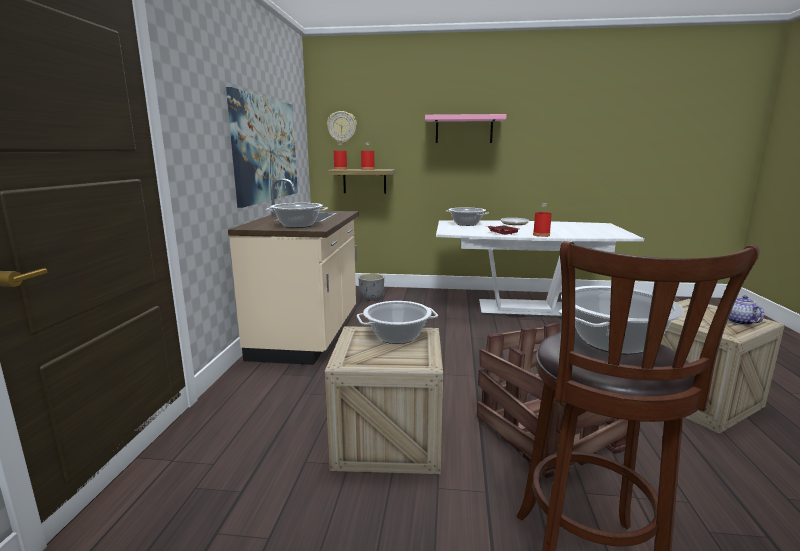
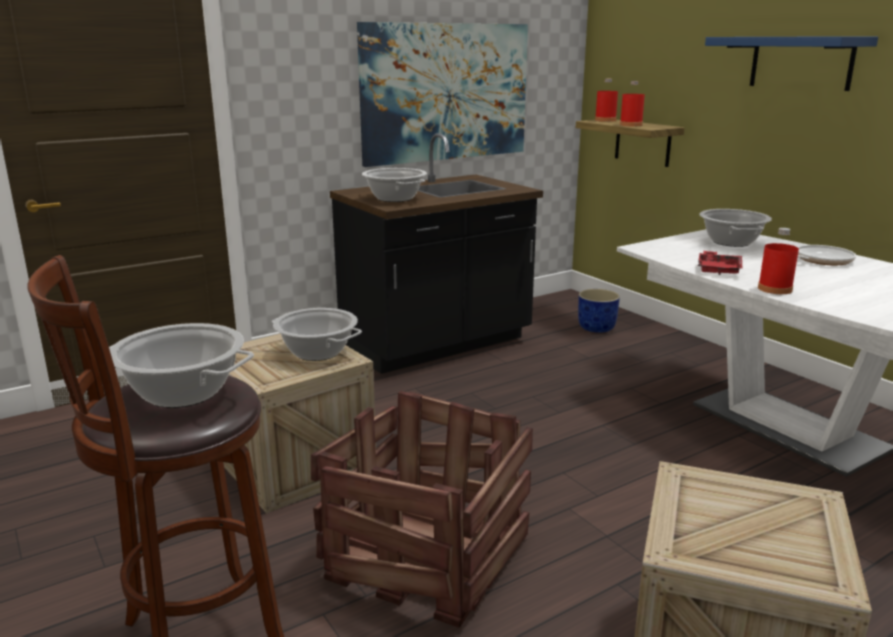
camera: 50 degrees right, 5 degrees up
beige counter [228,178,359,365] -> black counter [330,133,543,374]
wall clock [327,111,357,143] -> none
grey planter [358,274,384,301] -> blue planter [578,289,620,333]
pink shelf [425,114,507,143] -> blue shelf [705,36,878,91]
teapot [728,295,764,325] -> none

